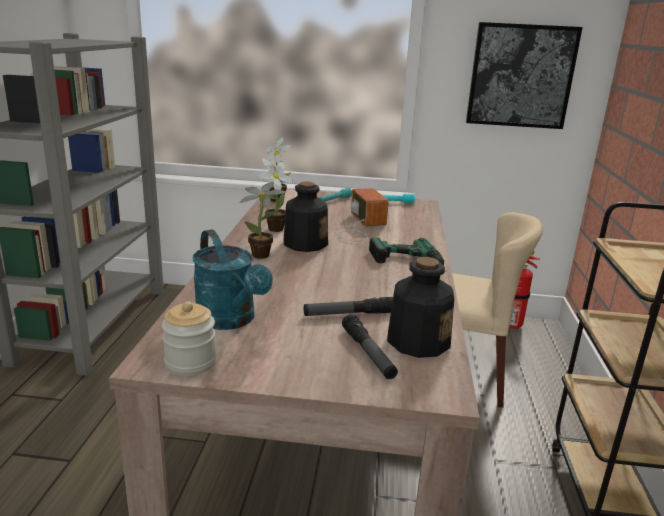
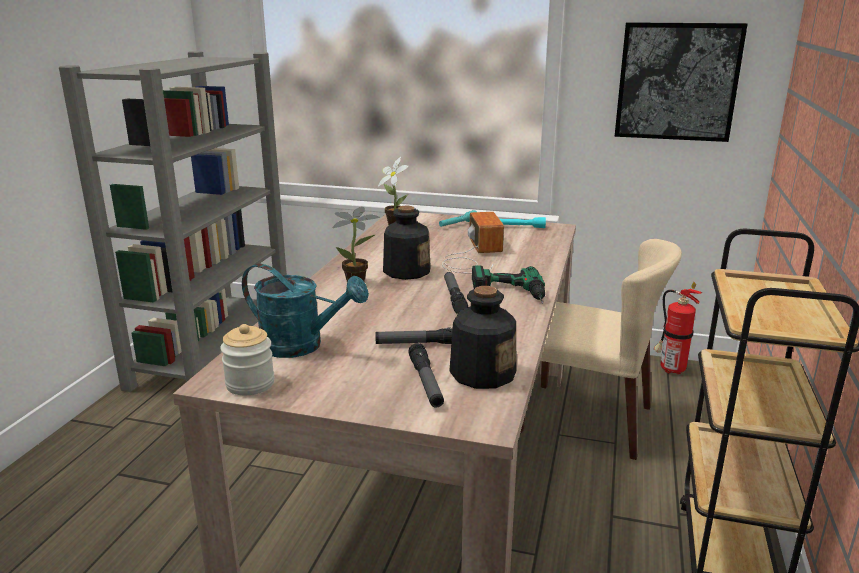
camera: 10 degrees right, 0 degrees up
turquoise watering can [193,229,273,330] -> turquoise watering can turned 45 degrees counterclockwise [242,263,369,358]
potted plant [257,158,295,232] -> none
none -> flashlight [444,272,468,314]

